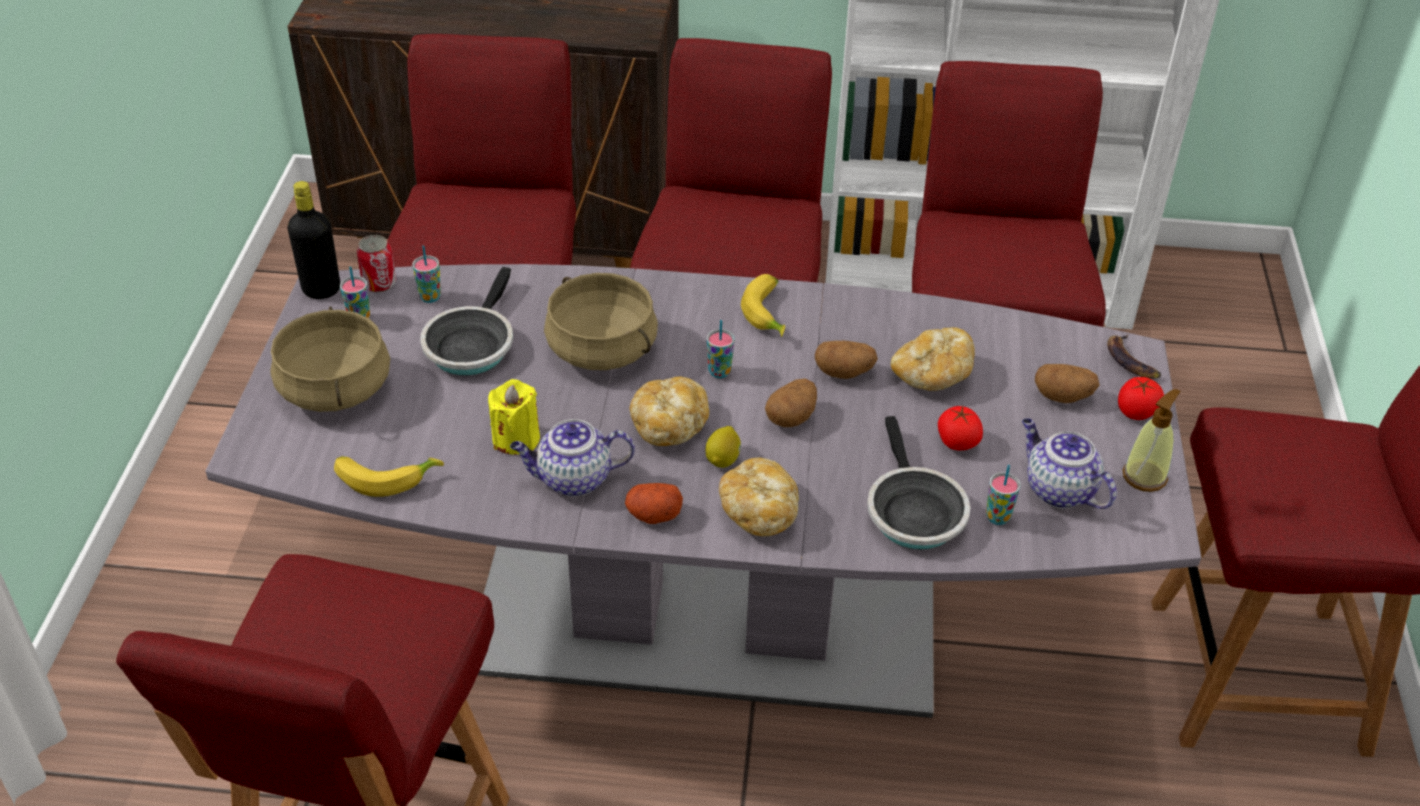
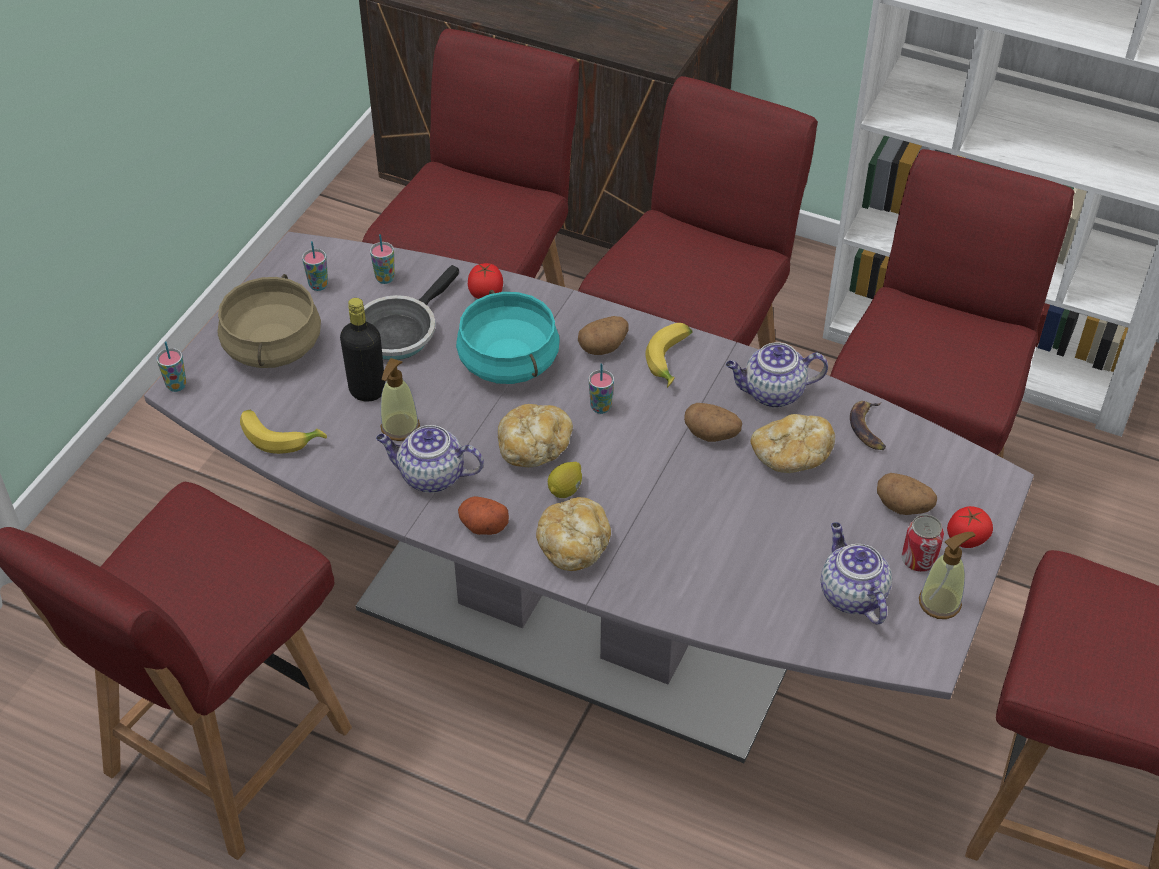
camera: 20 degrees right, 5 degrees up
black bottle [287,181,340,299] -> black bottle moved to [340,298,385,402]
can [357,235,396,293] -> can moved to [901,515,944,572]
yellow candle [488,379,540,455] -> soap dispenser [381,358,420,441]
beige cooking pot [544,273,658,370] -> turquoise cooking pot [456,290,560,384]
potato [765,379,817,427] -> potato moved to [578,316,629,355]
frying pan [867,416,970,549] -> none
tomato [938,406,983,450] -> tomato moved to [468,263,503,299]
cup [986,465,1021,525] -> cup moved to [156,342,186,392]
banana [1107,334,1161,379] -> banana moved to [850,401,886,450]
none -> teapot [726,343,828,408]

